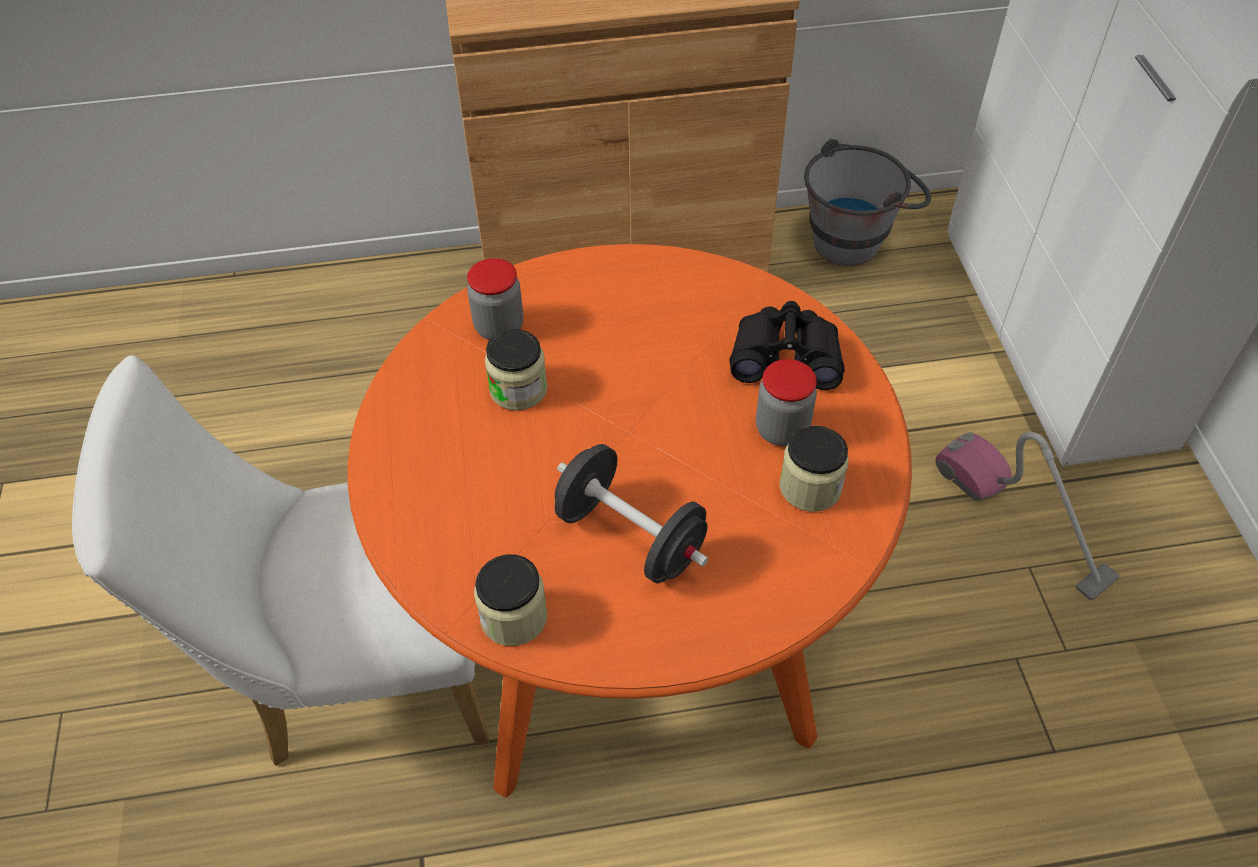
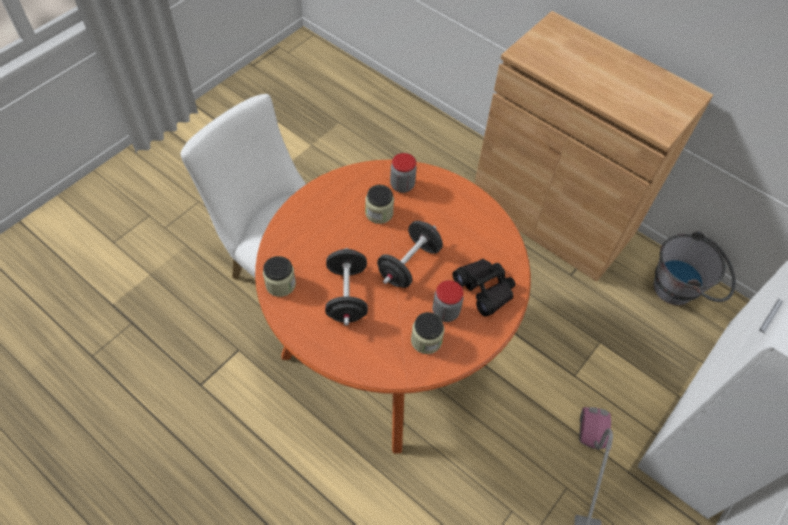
camera: 45 degrees right, 5 degrees up
none -> black dumbbell [377,221,443,288]

